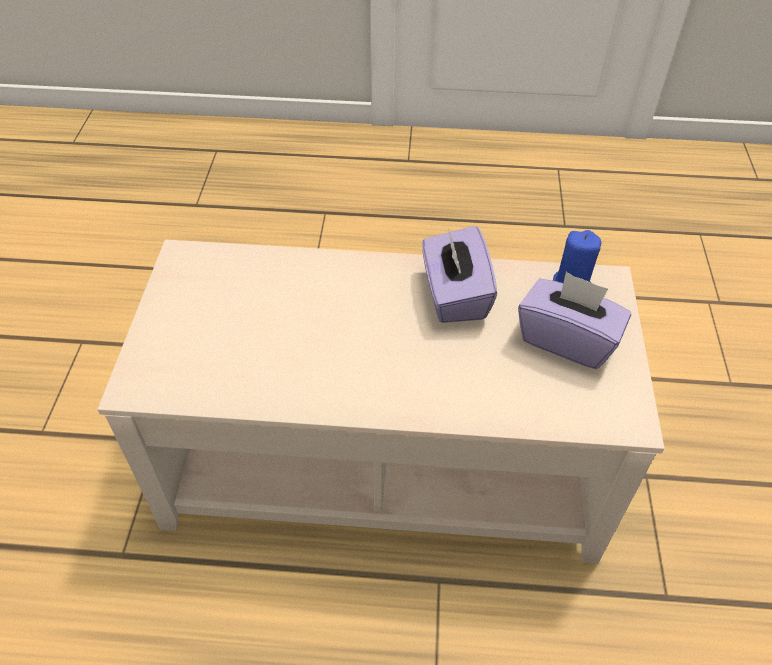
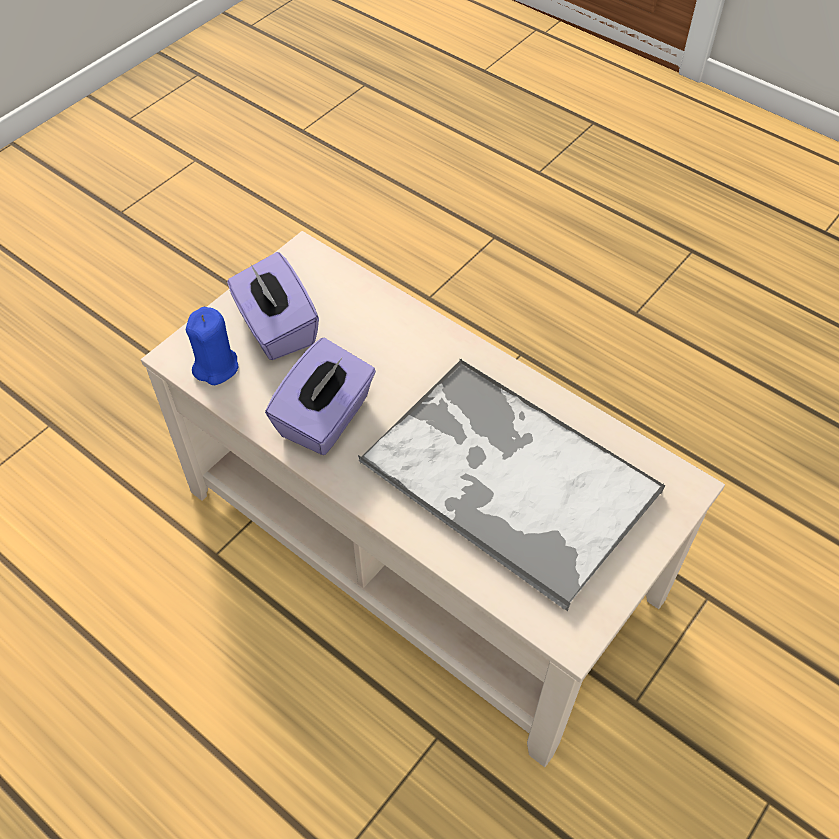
camera: 145 degrees left, 5 degrees up
none -> tray [358,358,665,611]

